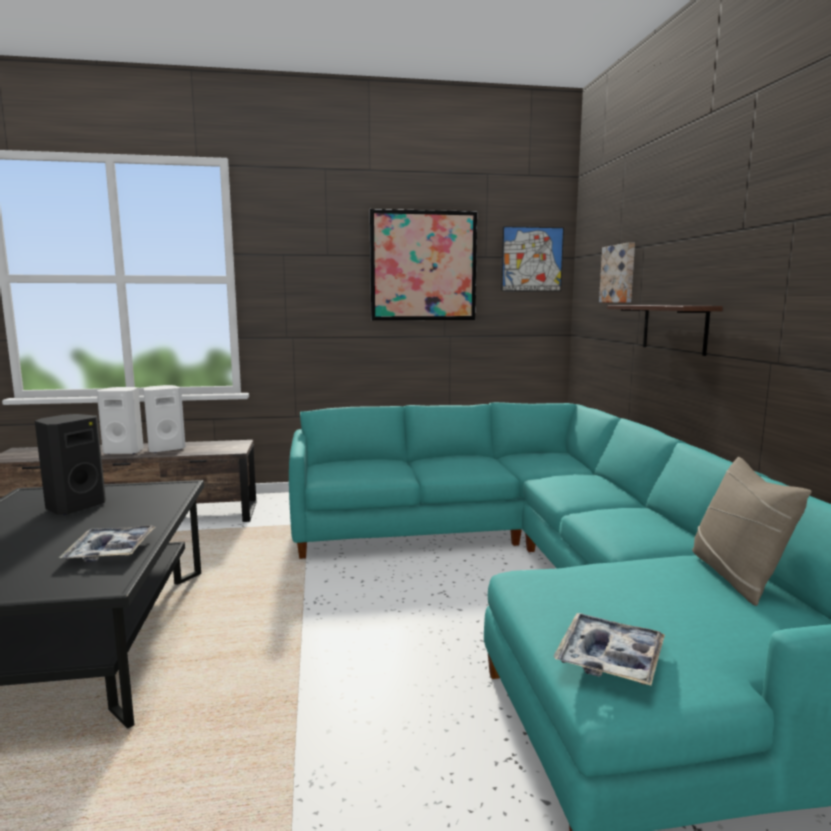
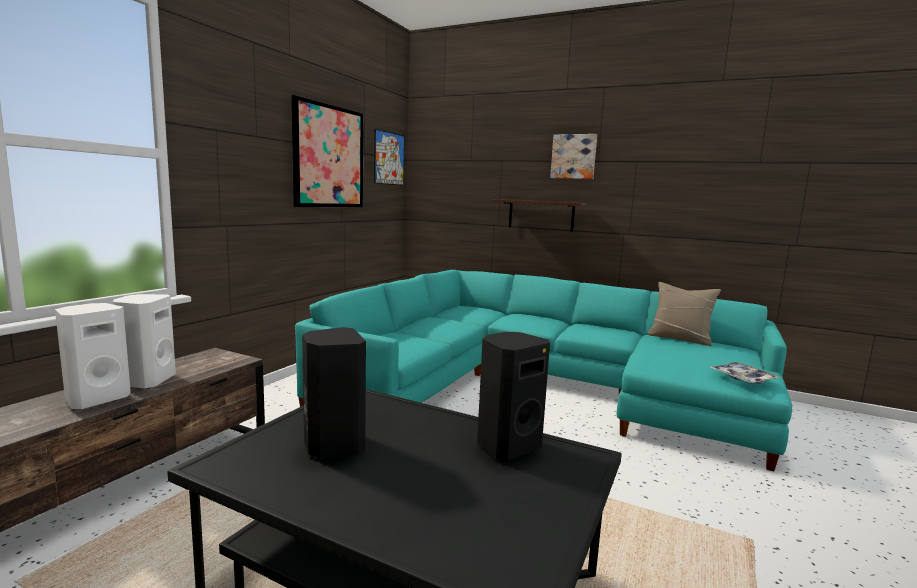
camera: 55 degrees left, 0 degrees up
tray [59,526,155,562] -> black speaker [477,332,550,461]
picture [599,242,635,303] -> picture moved to [550,134,597,179]

